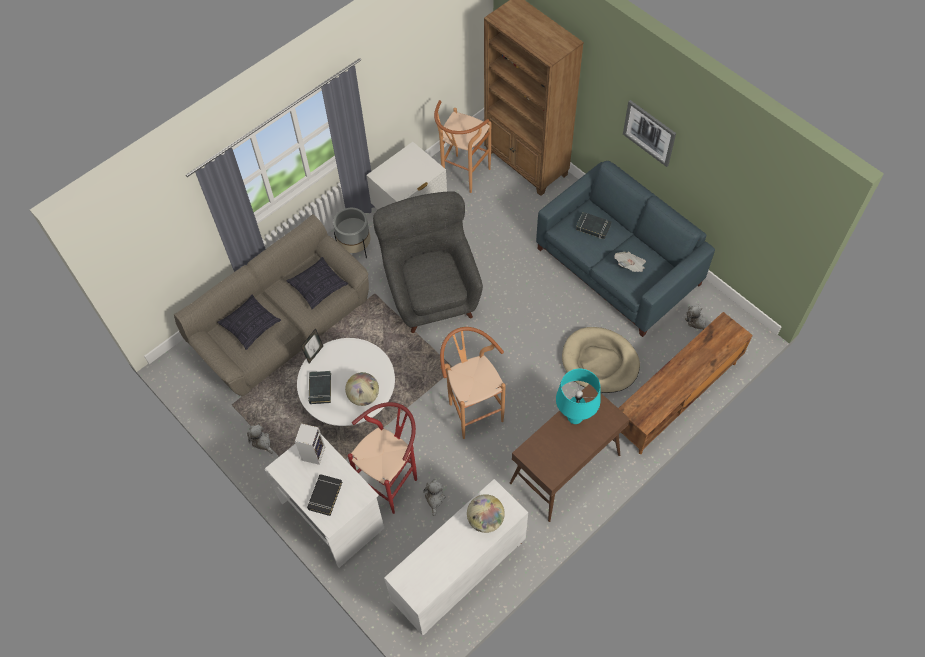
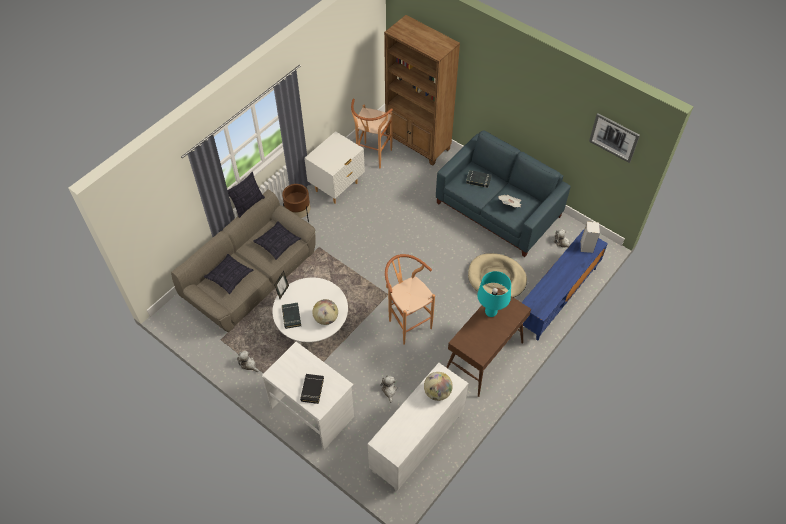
camera: 10 degrees left, 5 degrees down
speaker [295,423,325,465] -> speaker moved to [581,221,600,253]
grey planter [333,208,370,258] -> brown planter [282,184,311,222]
red stool [348,402,417,514] -> none
grey armchair [373,191,483,333] -> none
brown tv stand [618,312,753,454] -> blue tv stand [521,229,608,341]
picture [623,100,676,167] -> picture moved to [589,113,640,163]
none -> pillow [228,172,265,218]

